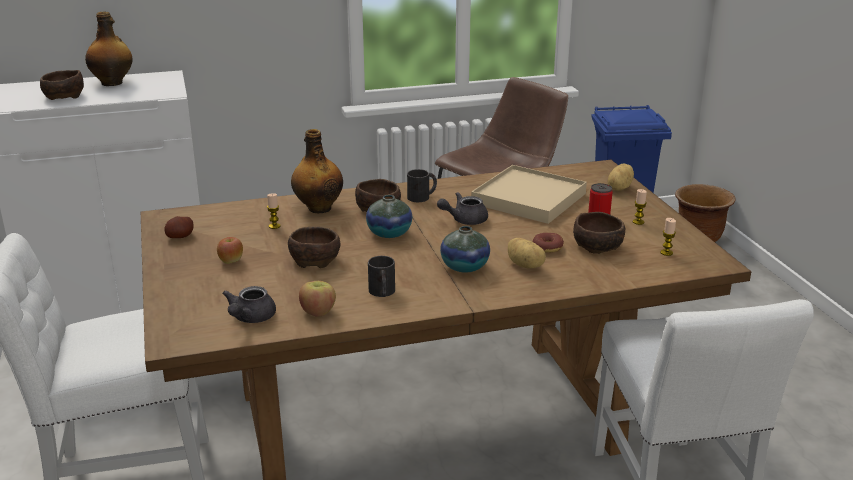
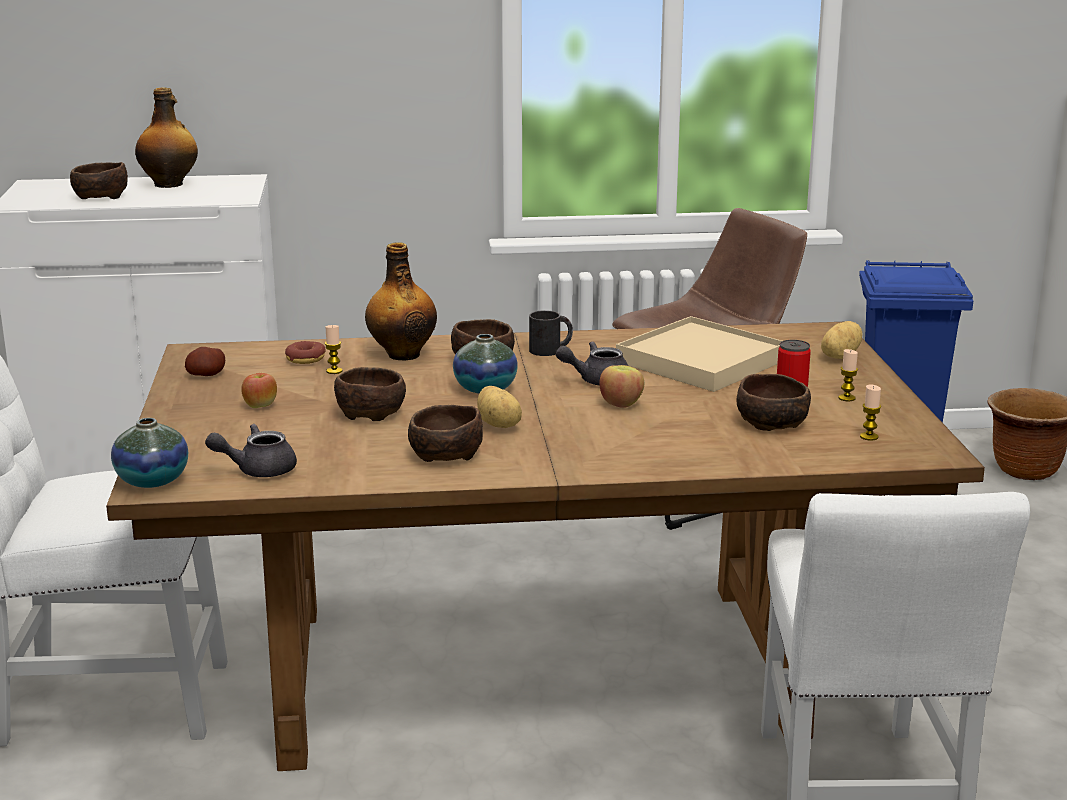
camera: 10 degrees right, 5 degrees down
grey teapot [222,286,276,323] -> grey teapot turned 45 degrees clockwise [205,424,297,477]
apple [299,281,336,317] -> apple moved to [599,365,644,408]
black mug [368,256,395,297] -> brown bowl [408,405,483,462]
vase [440,226,490,273] -> vase moved to [111,418,188,488]
potato [508,238,546,269] -> potato moved to [477,386,522,428]
donut [533,233,564,253] -> donut moved to [285,341,326,364]

